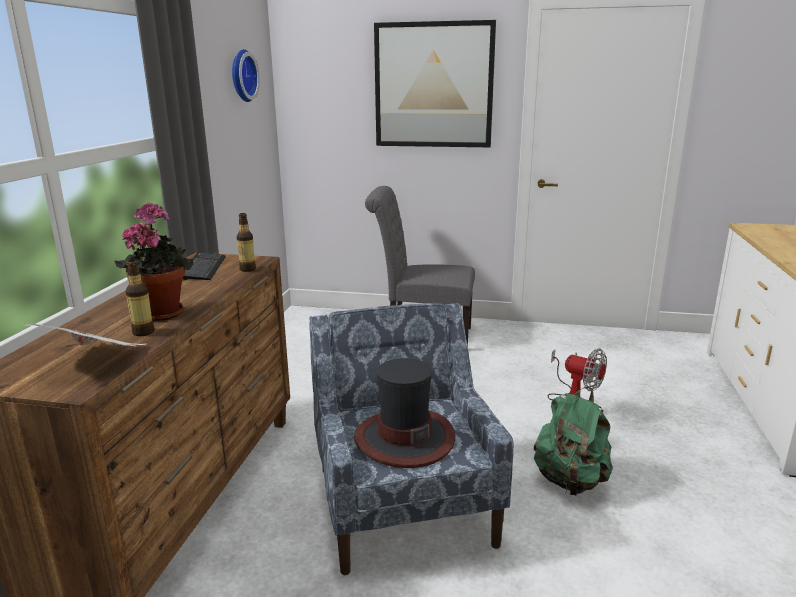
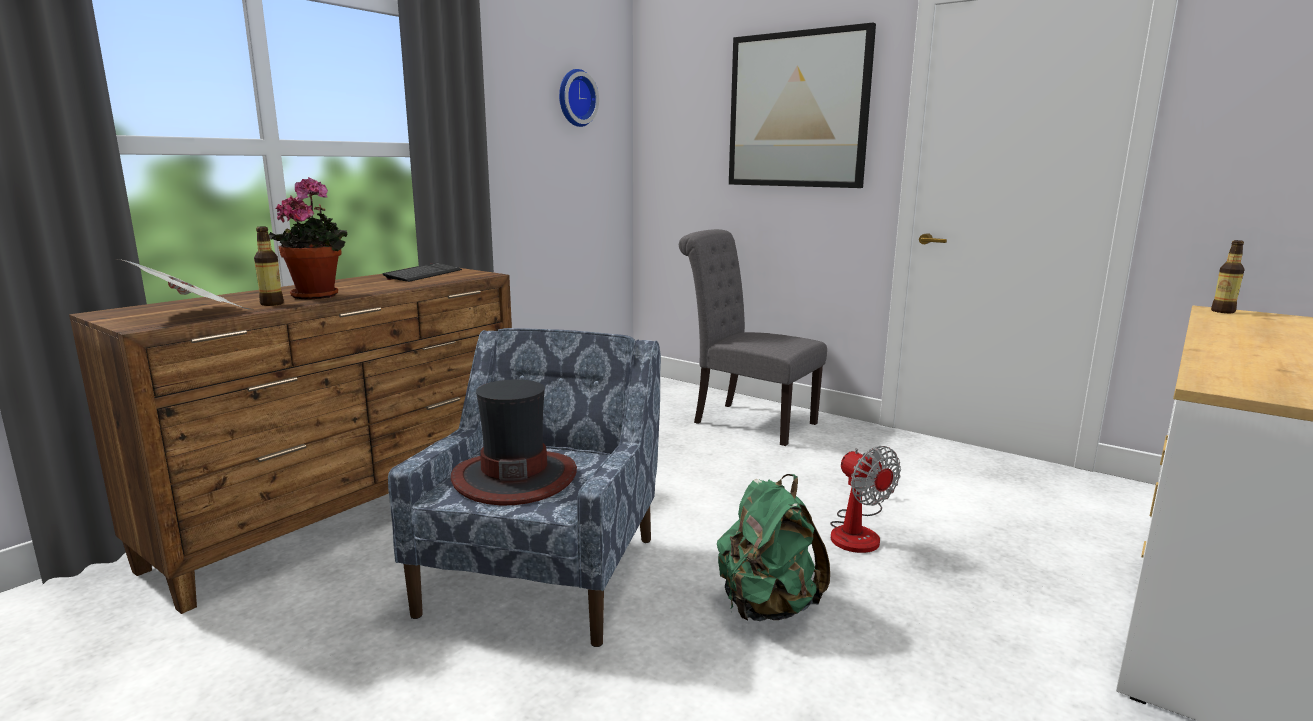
camera: 25 degrees right, 5 degrees down
bottle [237,213,256,272] -> bottle moved to [1211,240,1245,313]

